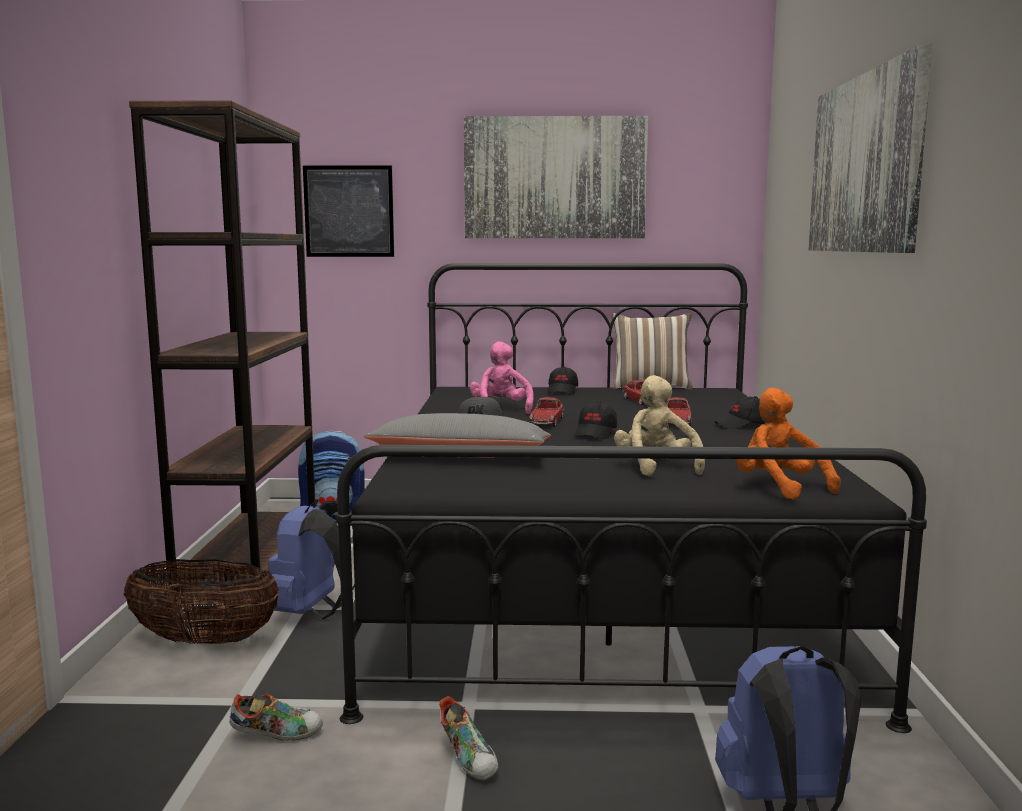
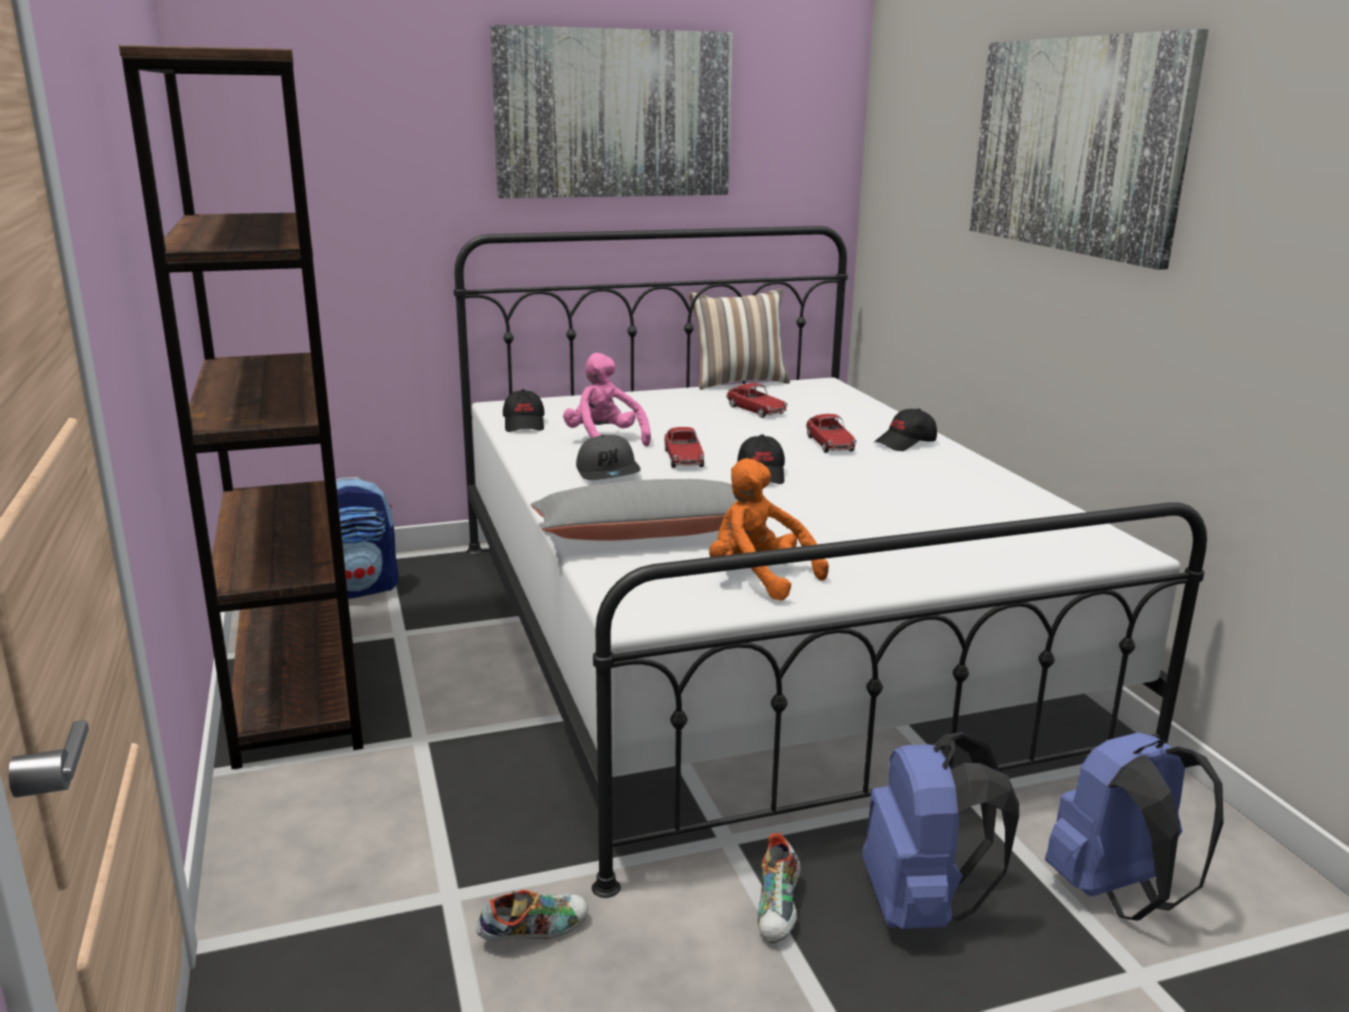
camera: 20 degrees left, 10 degrees up
basket [123,559,279,644] -> none
blue backpack [268,499,355,620] -> blue backpack moved to [862,732,1019,929]
picture [303,165,394,257] -> none
black bed [336,263,927,733] -> white bed [454,226,1207,898]
shoe [439,696,498,780] -> shoe turned 60 degrees clockwise [757,833,801,943]
black cap [547,366,578,394] -> black cap moved to [503,389,544,432]
beige plush toy [614,375,705,476] -> none
orange plush toy [736,388,841,500] -> orange plush toy moved to [709,458,829,601]

